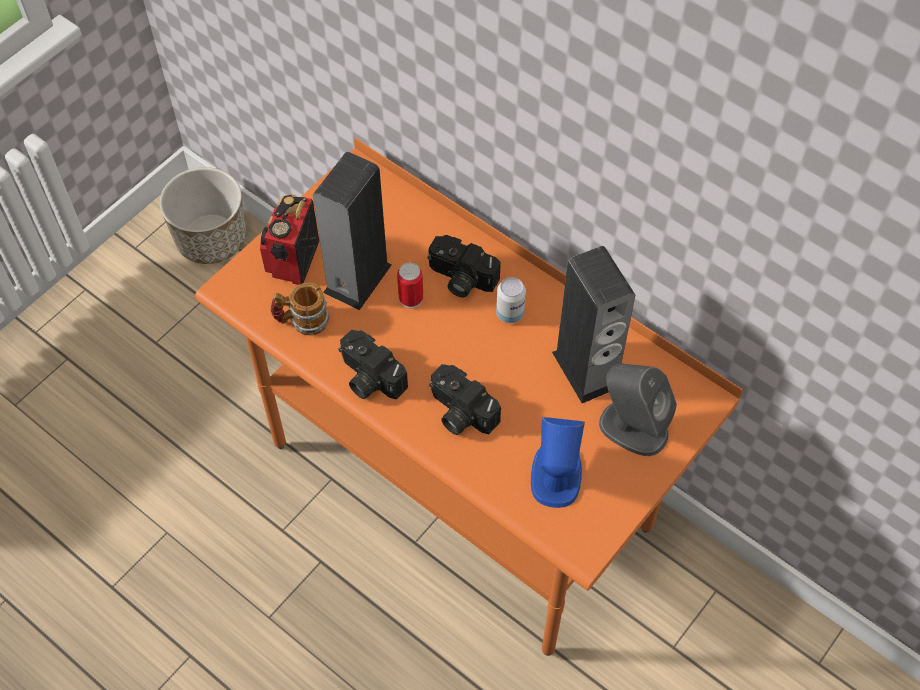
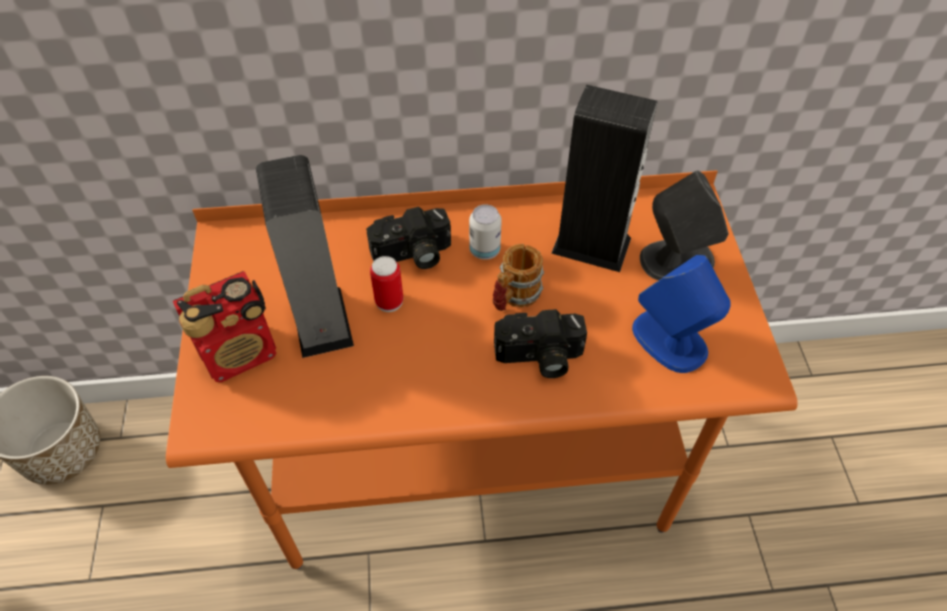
camera: 45 degrees left, 5 degrees down
radio [260,194,319,285] -> radio turned 90 degrees counterclockwise [173,271,277,382]
mug [270,282,330,335] -> mug moved to [493,244,544,311]
camera [338,330,408,399] -> none

